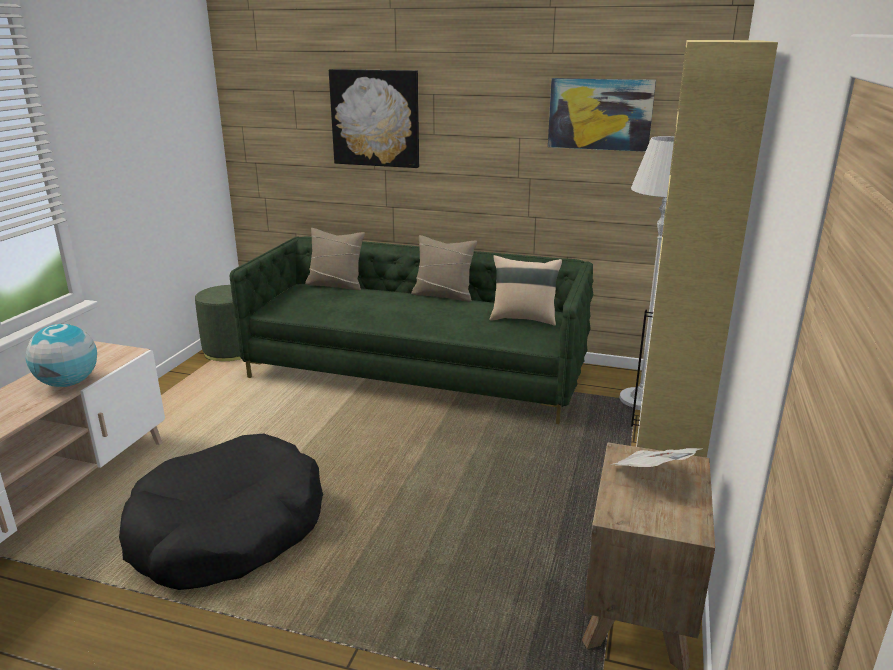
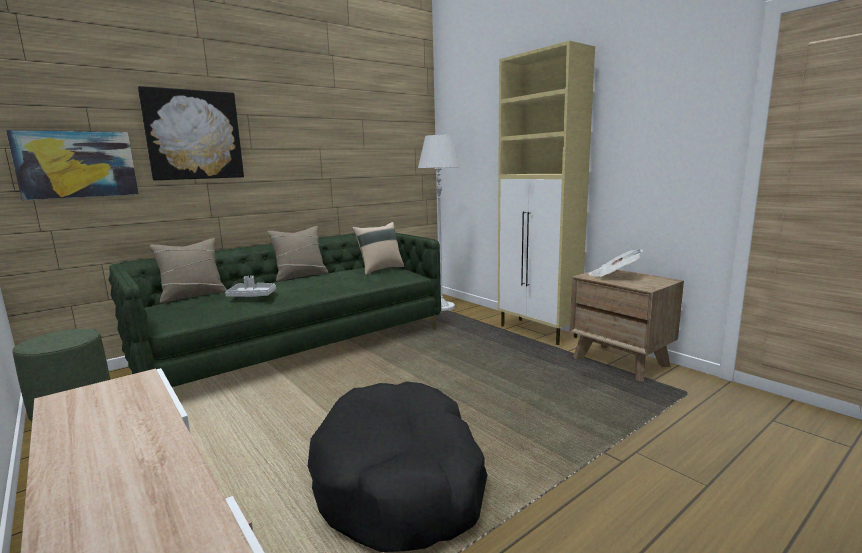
camera: 55 degrees left, 10 degrees down
globe [25,324,97,387] -> none
picture [548,78,656,152] -> picture moved to [6,130,138,200]
none -> grey tray [225,276,276,297]

